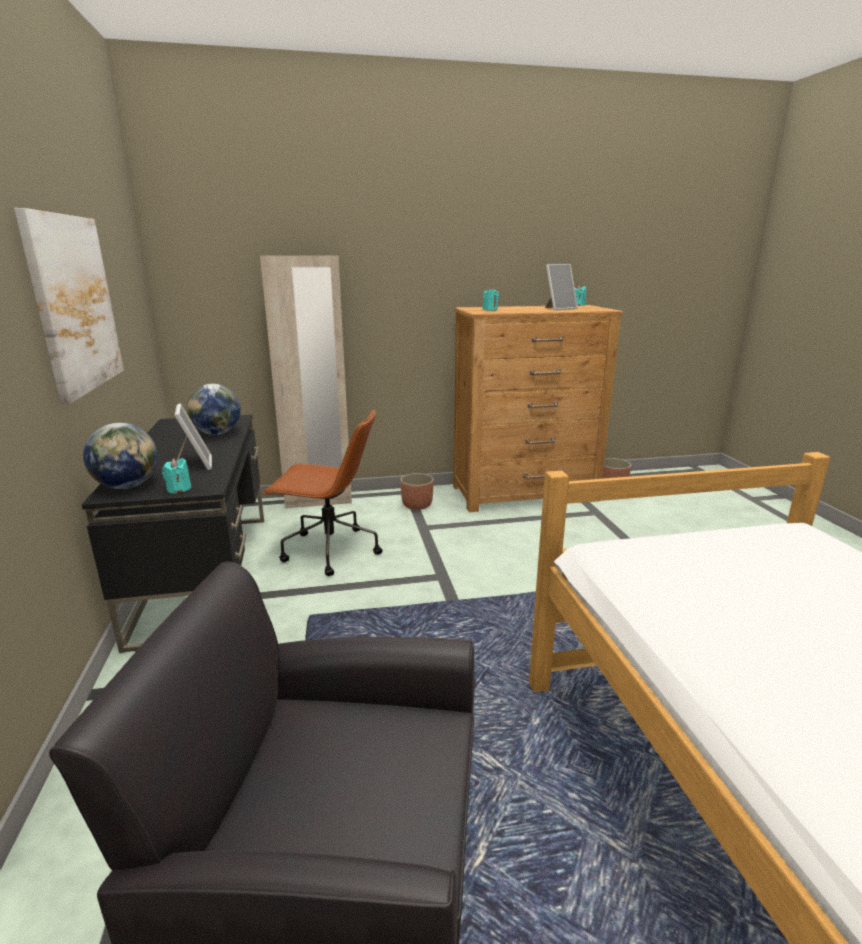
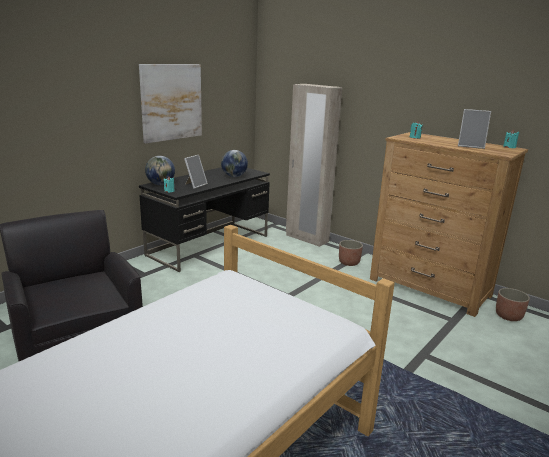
camera: 50 degrees right, 0 degrees up
brown office chair [262,410,383,576] -> none

